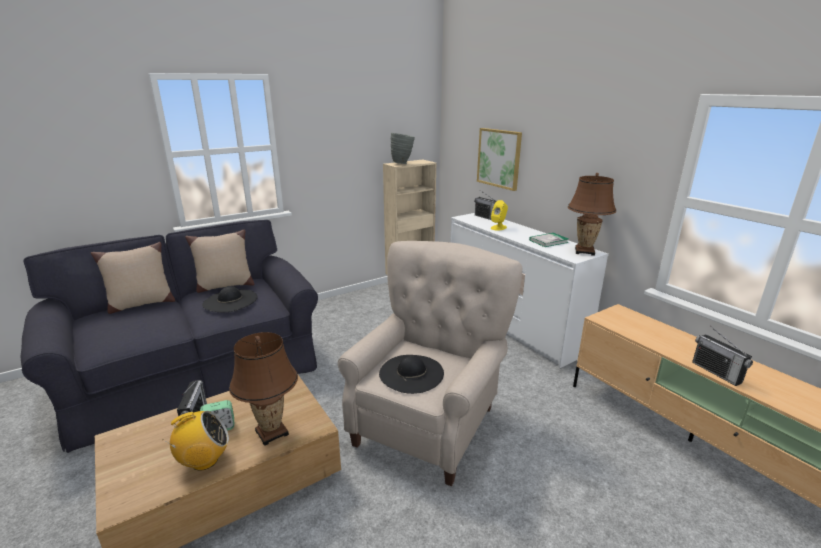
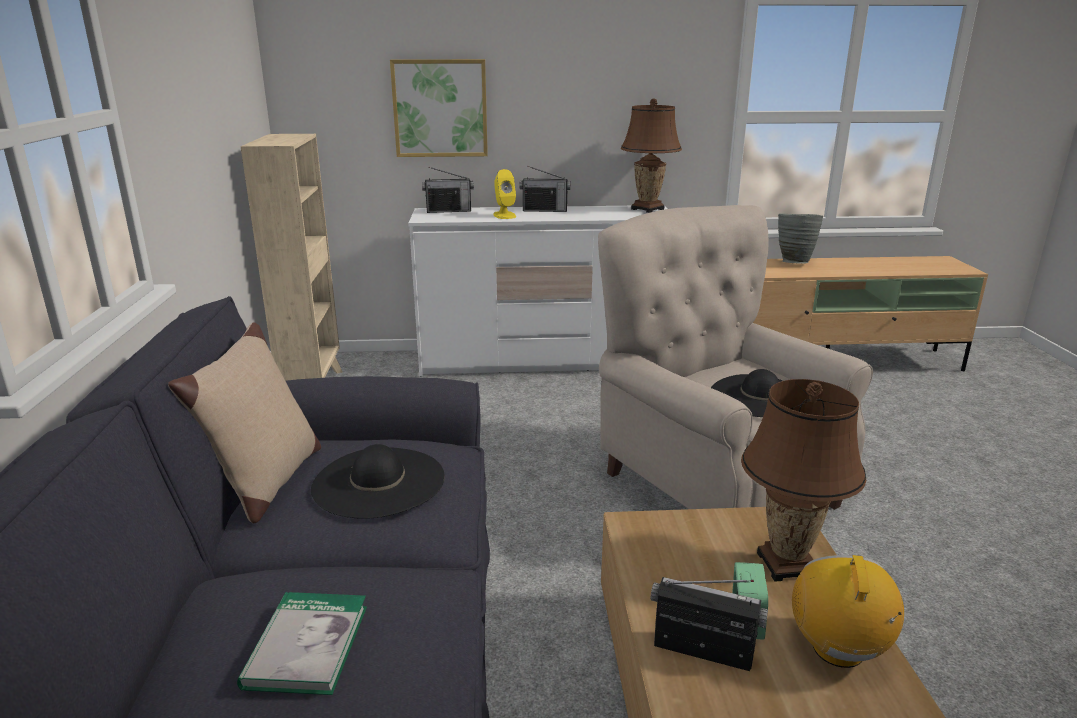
camera: 60 degrees left, 0 degrees up
beige pillow [91,242,175,314] -> none
grey vase [391,133,415,164] -> grey vase moved to [778,213,823,263]
book [529,233,569,247] -> book moved to [237,592,367,695]
radio [692,326,753,386] -> radio moved to [519,166,571,212]

